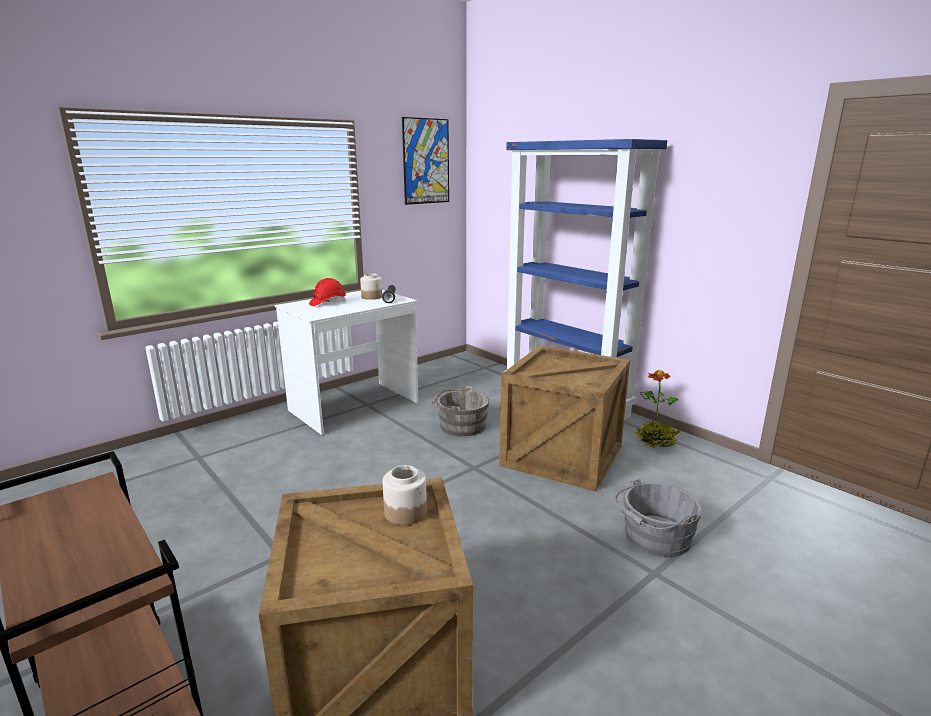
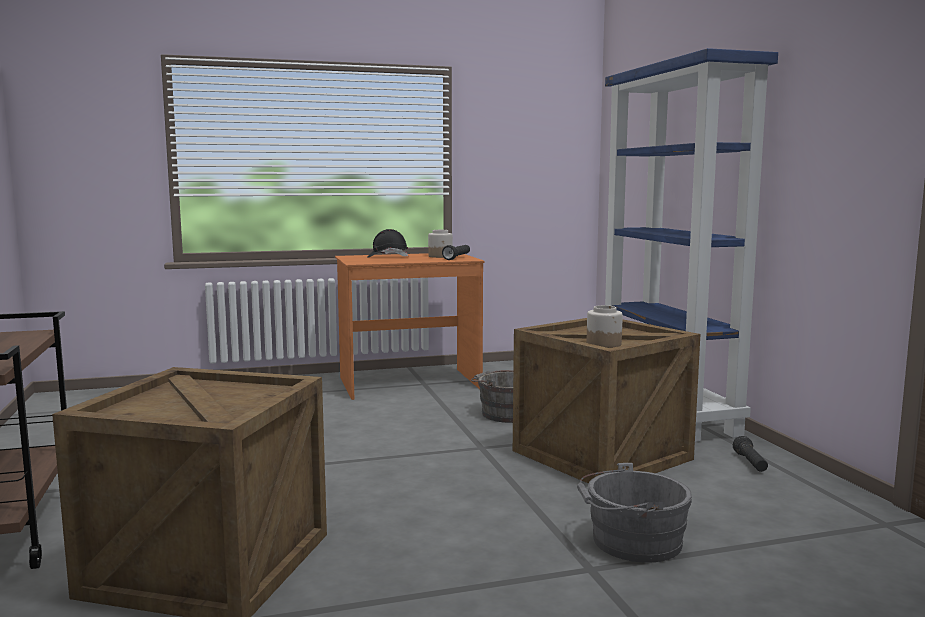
camera: 25 degrees right, 10 degrees down
white desk [275,290,418,435] -> orange desk [335,253,484,400]
red hard hat [309,278,346,306] -> black hard hat [367,229,409,258]
jar [383,465,427,525] -> jar moved to [587,305,623,348]
picture [402,117,449,205] -> none
potted plant [634,370,681,449] -> black flashlight [733,436,768,472]

